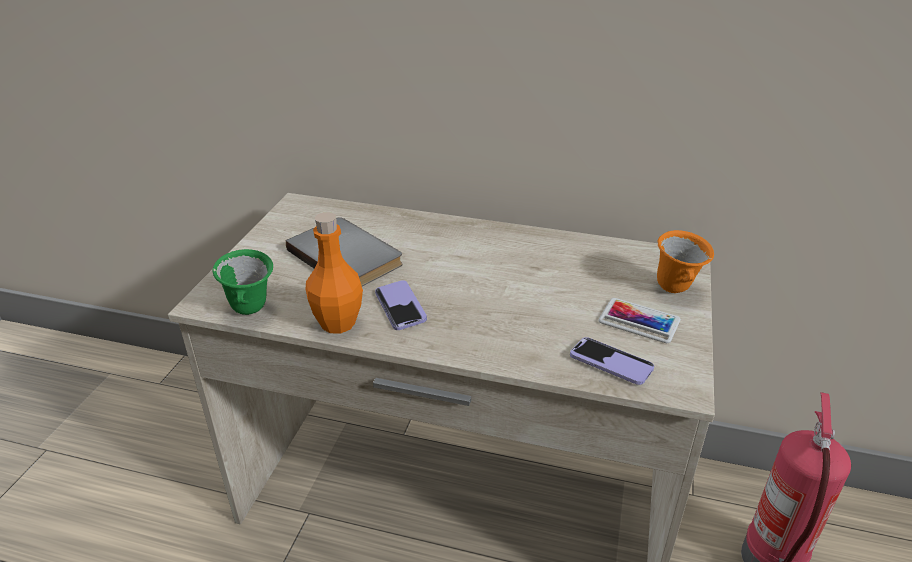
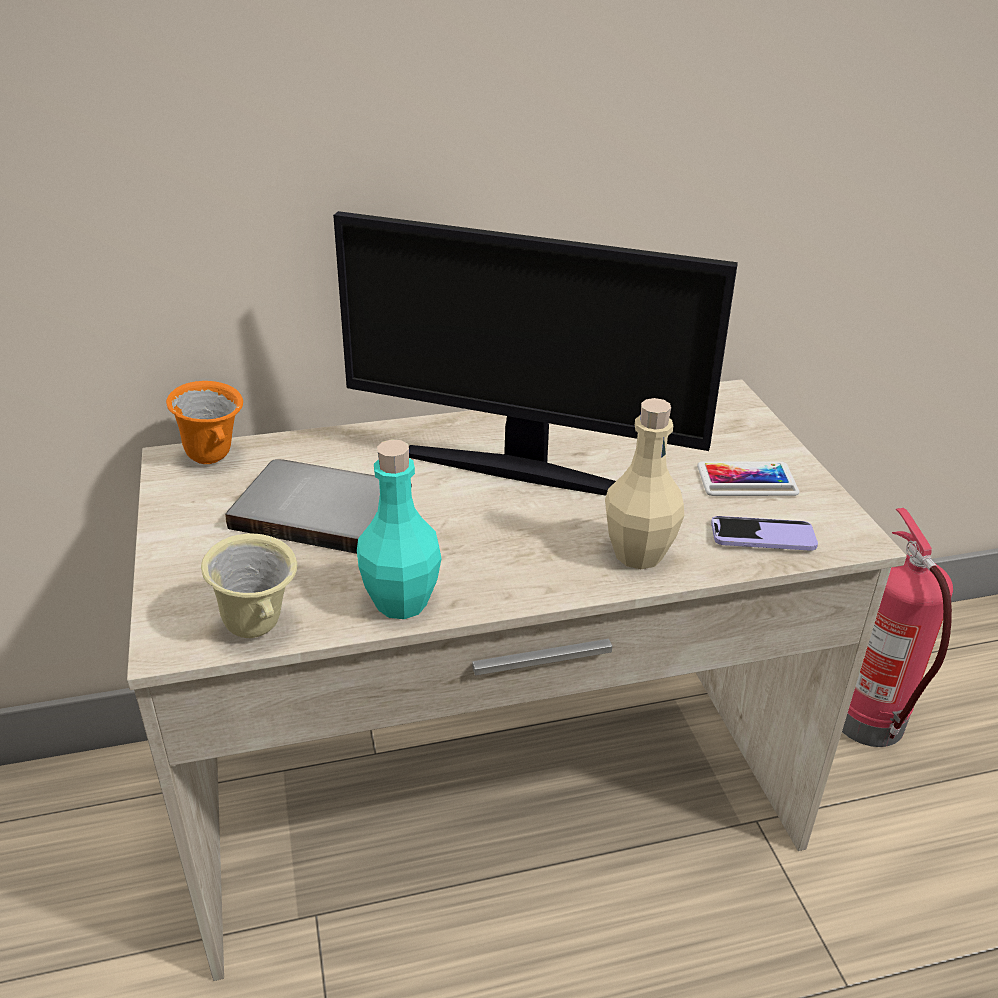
camera: 30 degrees left, 0 degrees up
green mug [212,249,273,315] -> beige mug [201,534,297,638]
orange bottle [306,212,363,333] -> turquoise bottle [357,439,442,619]
phone [375,280,427,330] -> none
orange mug [657,230,714,293] -> orange mug moved to [166,381,243,464]
none -> monitor [333,211,738,496]
none -> beige bottle [605,398,684,569]

